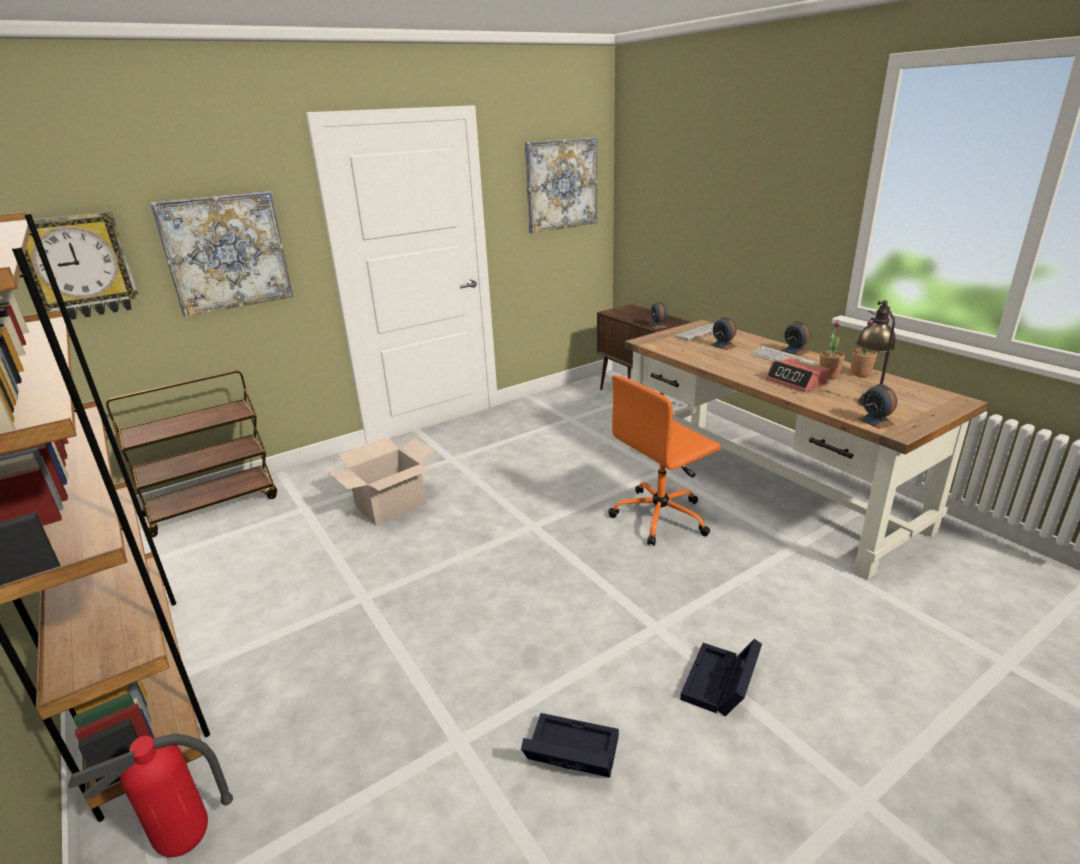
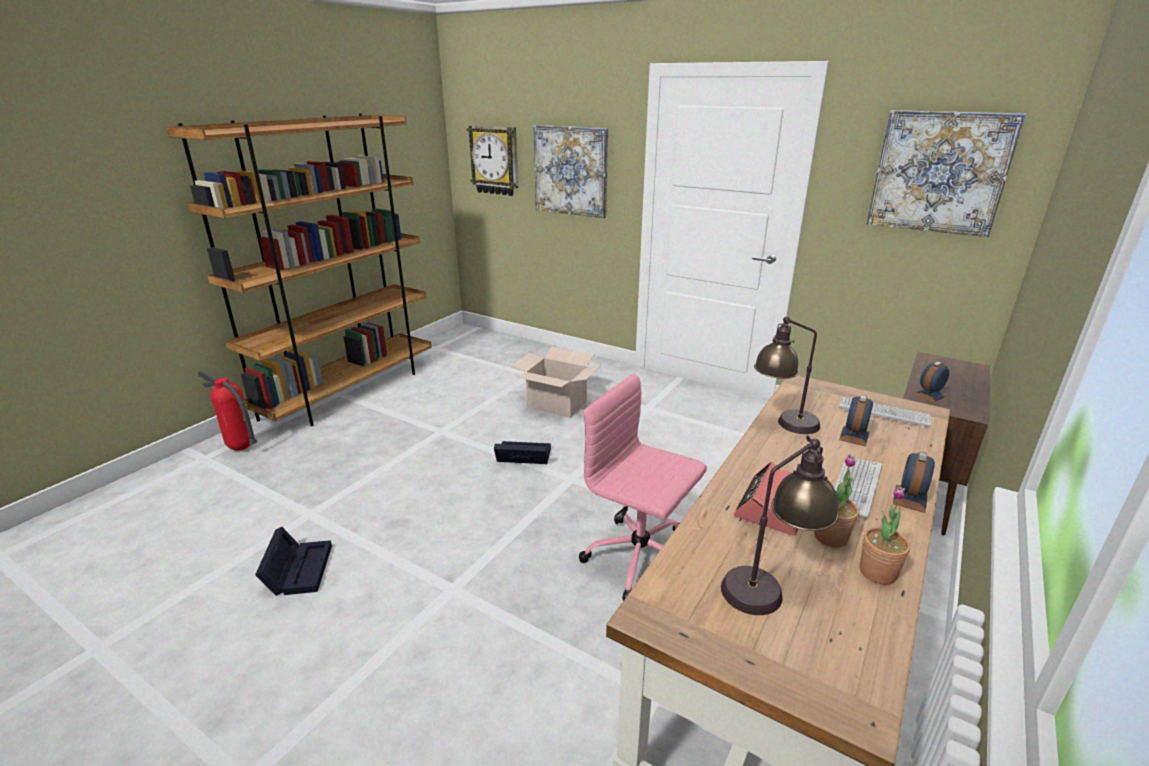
camera: 65 degrees right, 0 degrees up
brown cart [106,370,277,538] -> none
orange office chair [608,375,721,546] -> pink office chair [579,373,707,601]
black storage box [680,639,762,716] -> black storage box moved to [494,441,551,464]
alarm clock [857,384,897,429] -> none
none -> table lamp [754,316,820,434]

